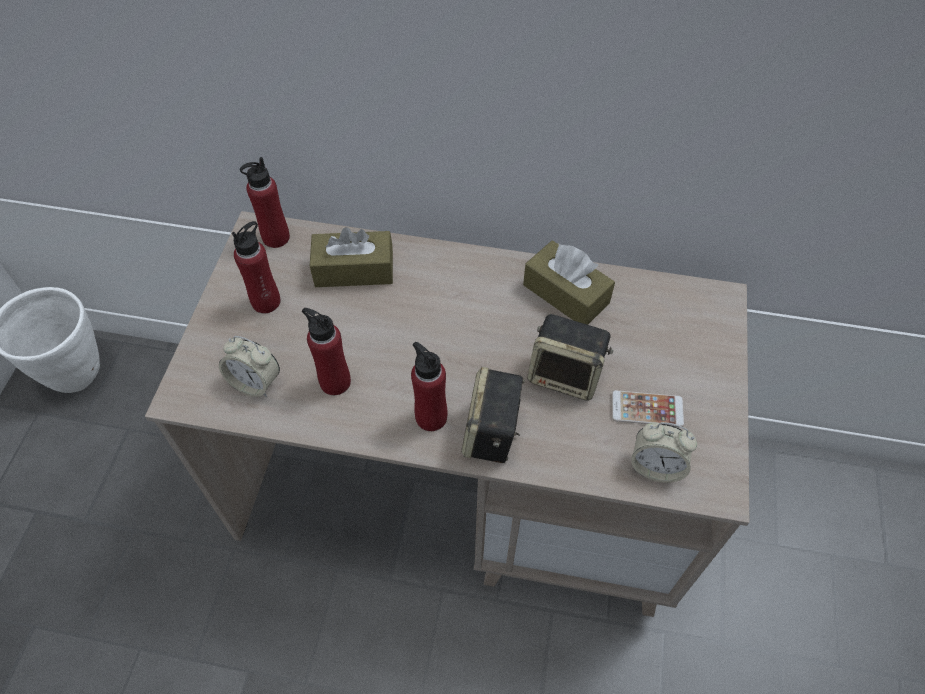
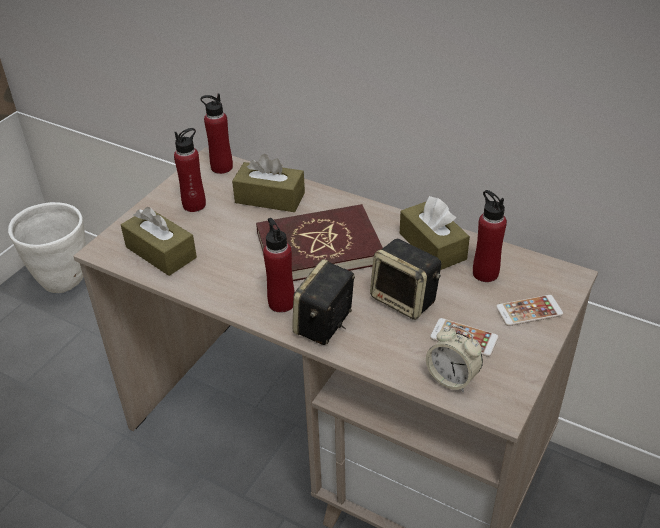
camera: 20 degrees right, 15 degrees down
alarm clock [219,336,280,397] -> brown tissue box [121,207,197,276]
red bottle [302,308,351,395] -> red bottle moved to [473,190,507,282]
none -> red book [256,204,383,281]
none -> phone [496,295,564,326]

